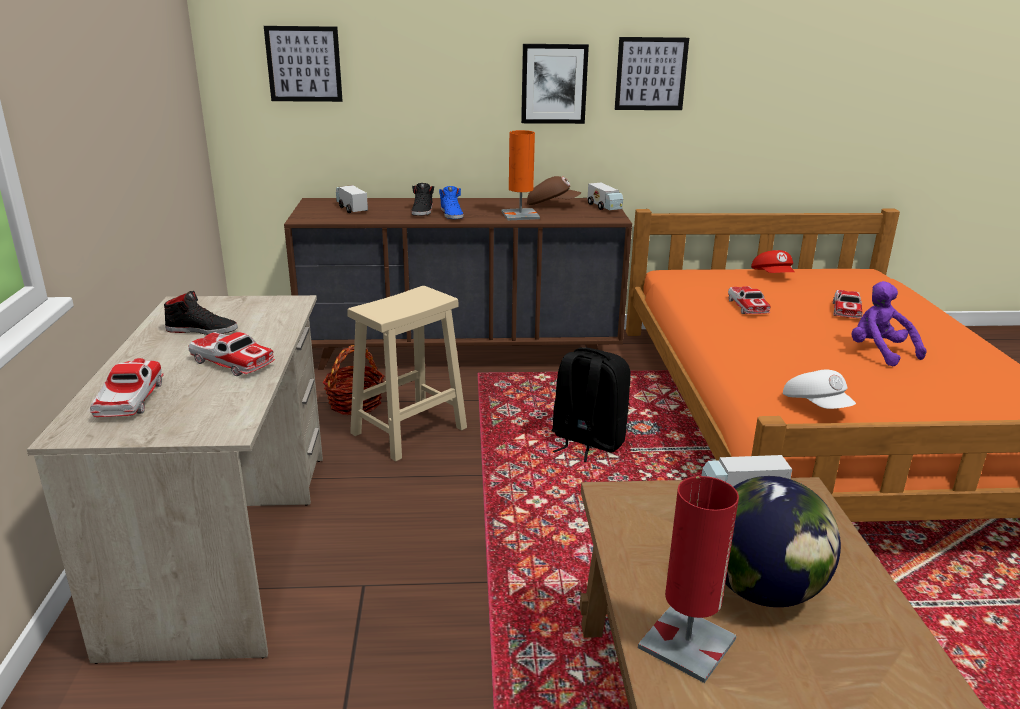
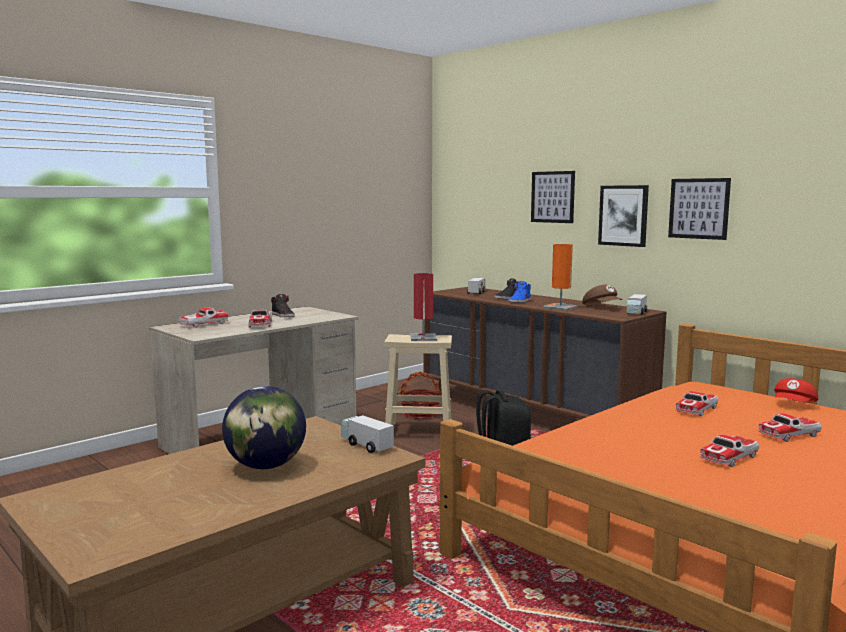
camera: 50 degrees right, 15 degrees down
picture [264,26,343,102] -> picture moved to [531,171,575,223]
red table lamp [638,476,739,683] -> red table lamp moved to [410,273,437,341]
white cap [783,370,856,409] -> none
purple plush toy [851,281,926,366] -> toy car [699,435,759,467]

